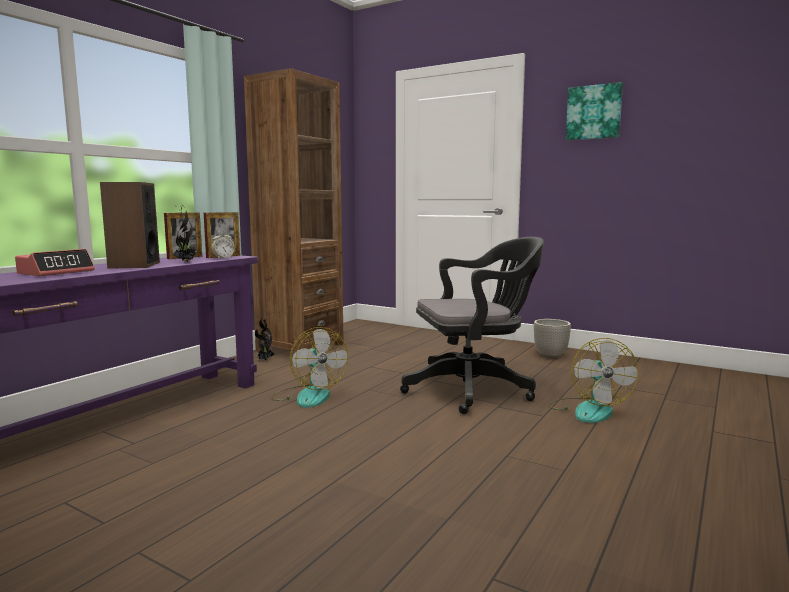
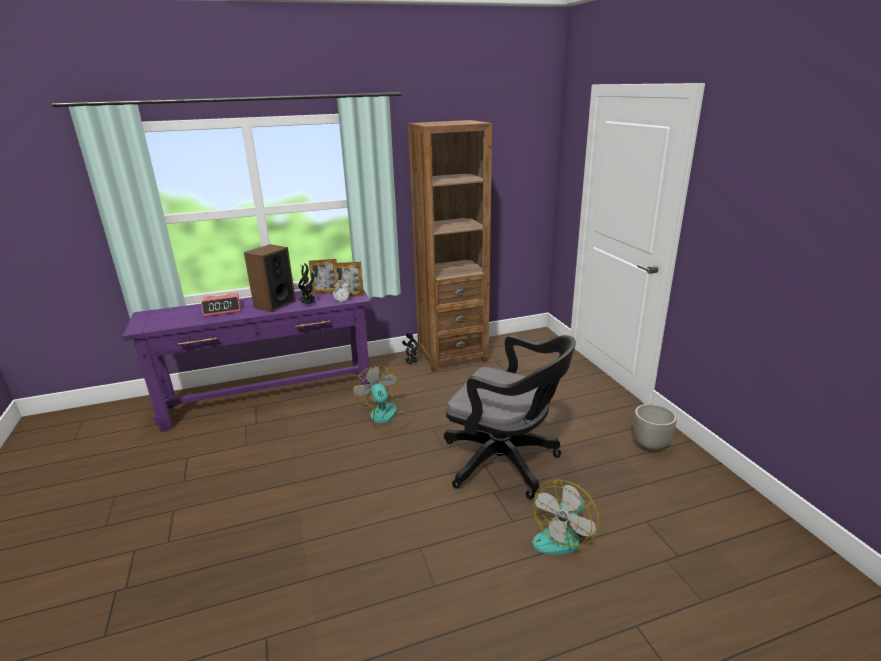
camera: 40 degrees right, 15 degrees up
fan [271,327,348,408] -> fan turned 150 degrees clockwise [352,366,416,433]
picture [566,82,623,140] -> none

